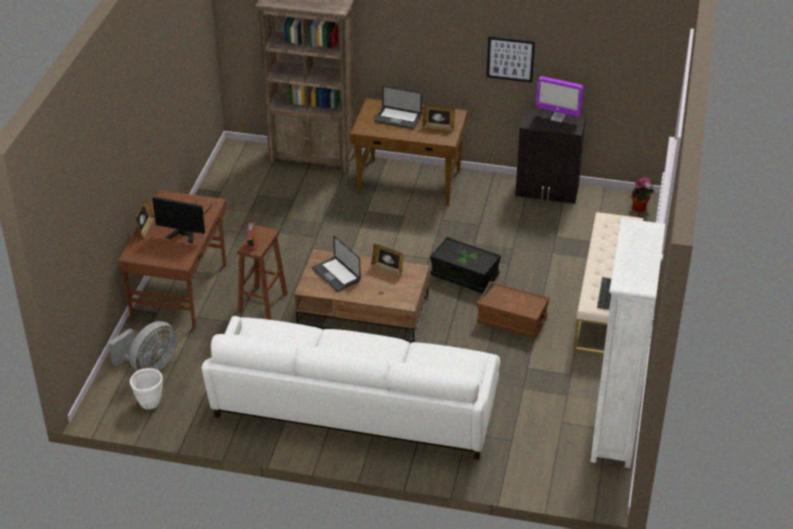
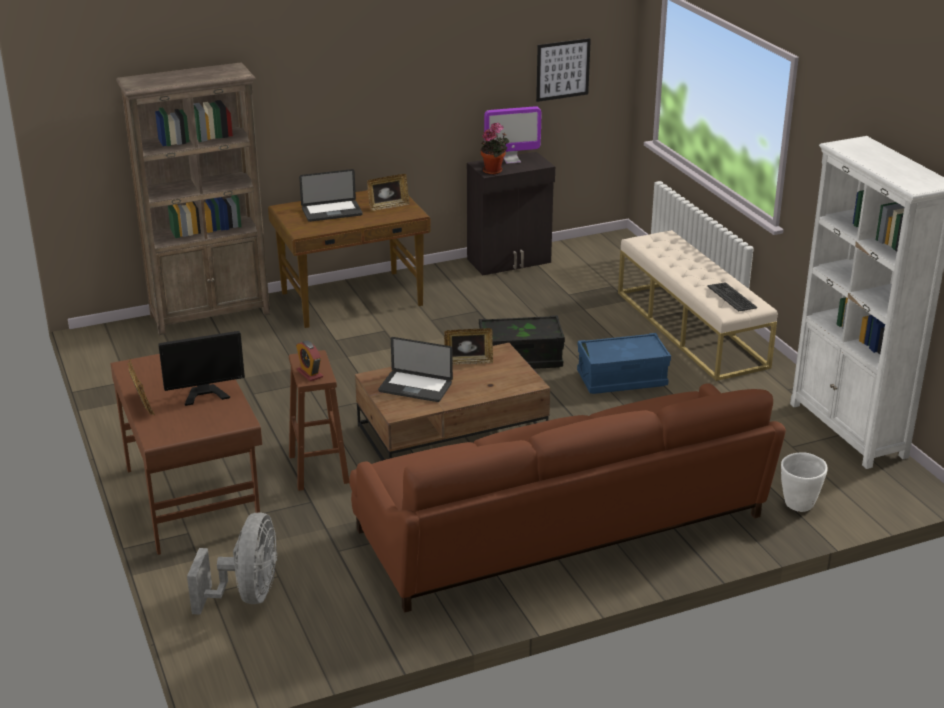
camera: 35 degrees left, 10 degrees down
white planter [130,368,163,410] -> white planter moved to [781,452,828,512]
white sofa [202,316,500,460] -> brown sofa [349,383,786,613]
brown storage box [477,281,549,339] -> blue storage box [577,333,671,394]
picture [486,37,535,83] -> picture moved to [536,38,591,102]
potted plant [631,176,654,213] -> potted plant moved to [481,123,510,175]

